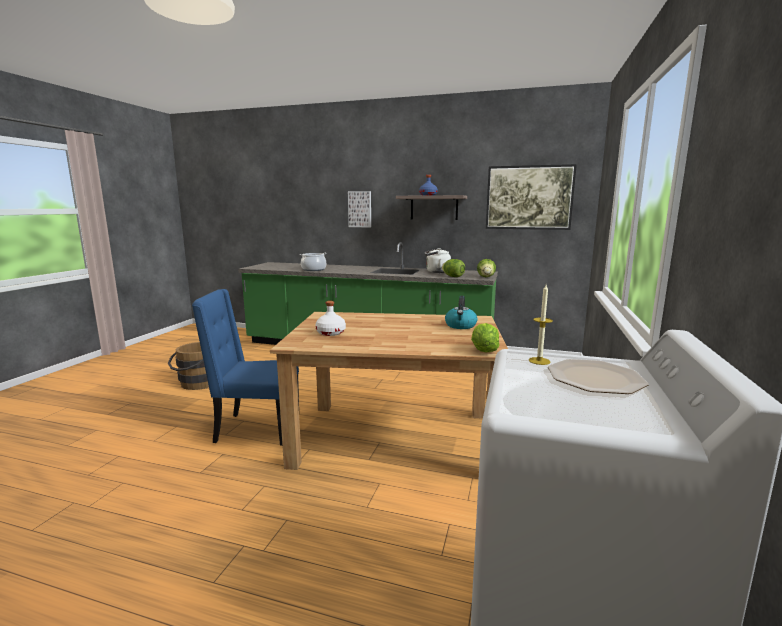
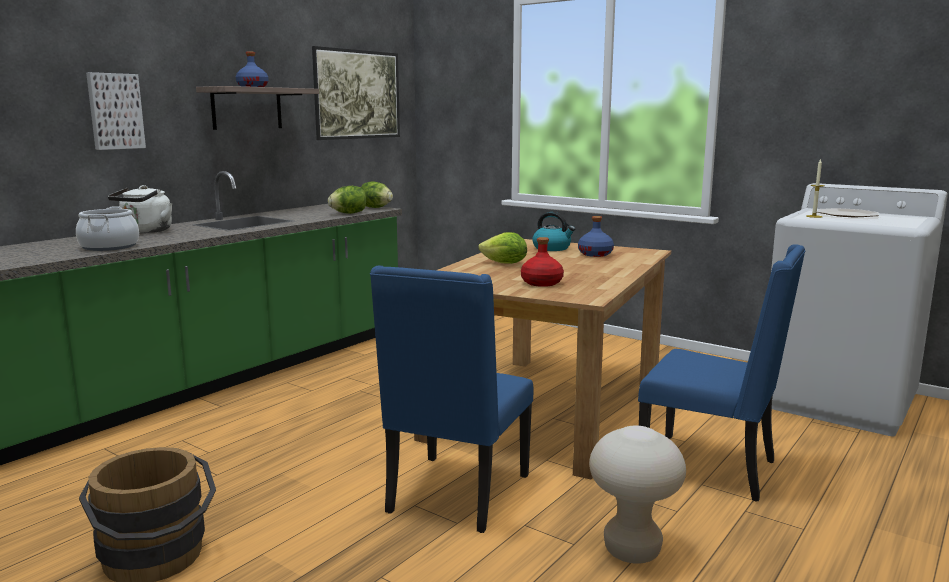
camera: 70 degrees left, 0 degrees up
white bottle [315,301,346,336] -> red bottle [521,237,564,287]
white kettle [425,248,451,273] -> white kettle moved to [108,185,172,233]
lettuce [471,323,500,353] -> lettuce moved to [478,232,527,264]
none -> blue bottle [578,216,614,257]
none -> beige stool [589,426,686,564]
none -> blue chair [638,244,806,501]

